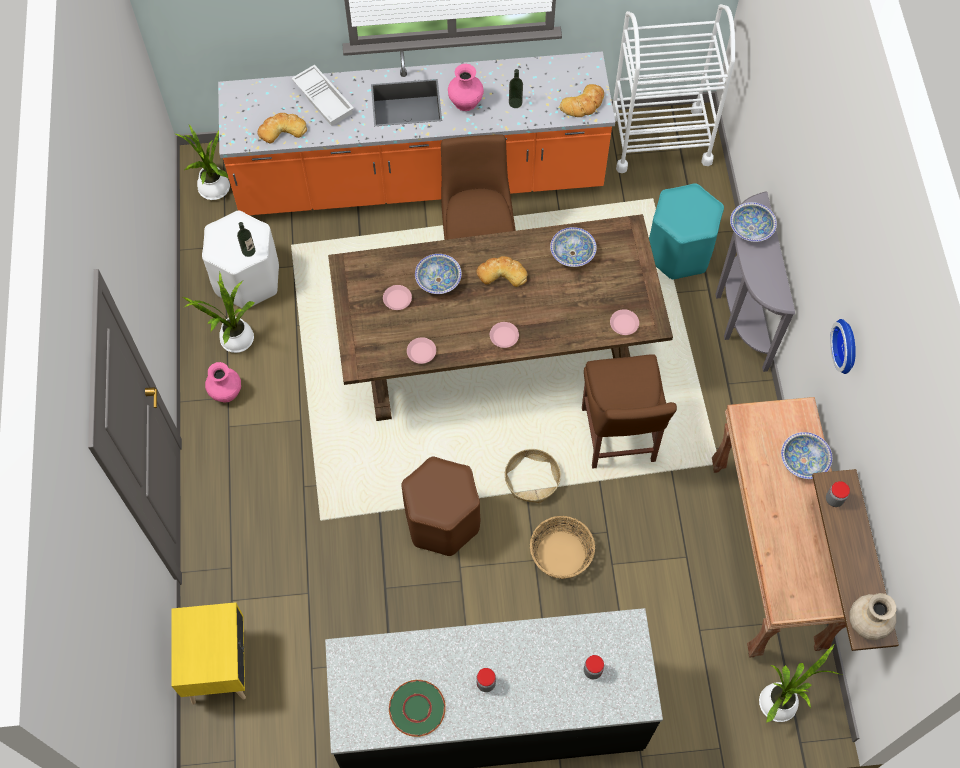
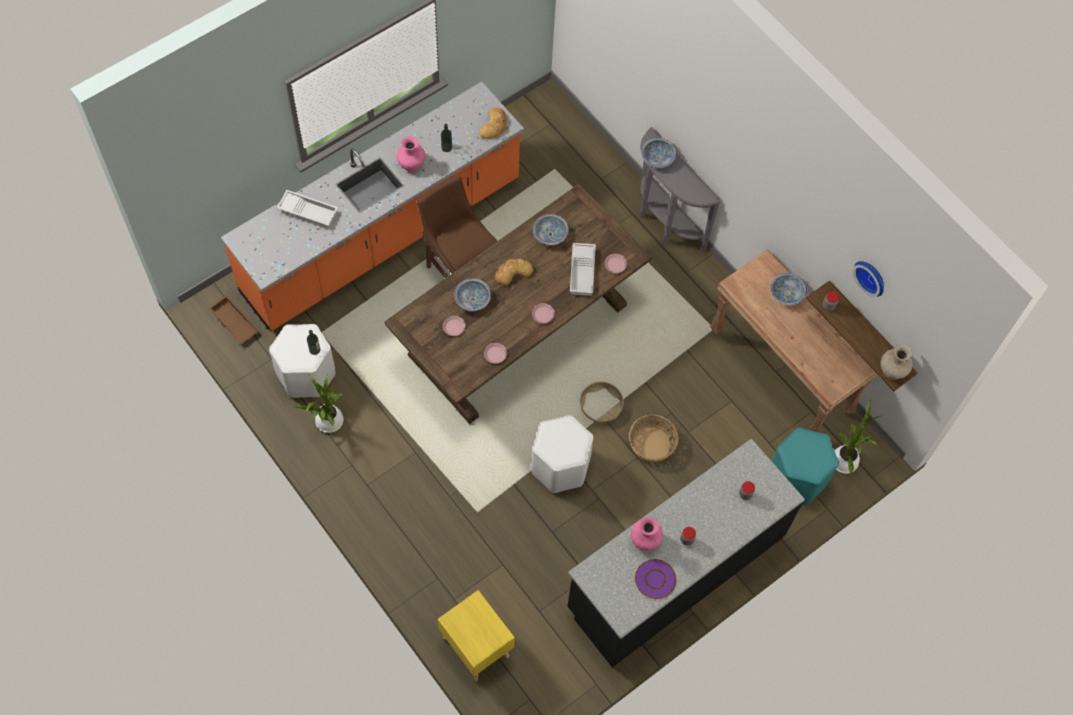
camera: 35 degrees left, 0 degrees up
potted plant [173,125,230,200] -> brown tray [209,295,259,344]
pink vase [205,362,241,403] -> pink vase moved to [631,517,663,551]
bread [258,113,307,144] -> none
green plate [389,680,446,737] -> purple plate [635,559,676,599]
brown stool [401,457,481,556] -> white stool [531,415,593,493]
brown chair [582,354,677,469] -> none
white cart [613,4,735,173] -> none
turquoise stool [649,183,724,279] -> turquoise stool moved to [771,428,839,505]
wall clock [830,319,856,374] -> wall clock moved to [853,261,884,297]
none -> white tray [570,243,596,296]

